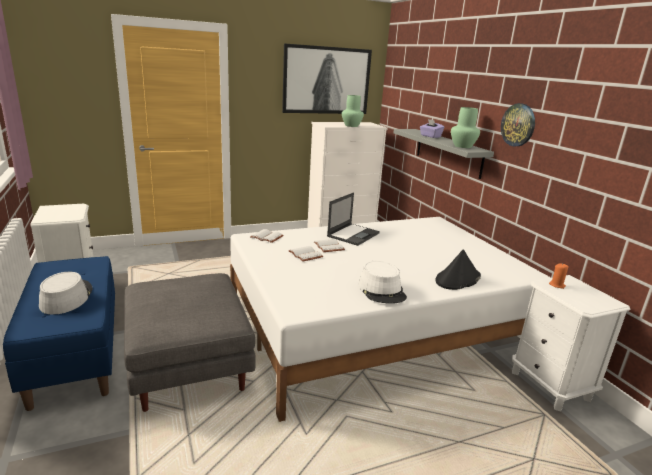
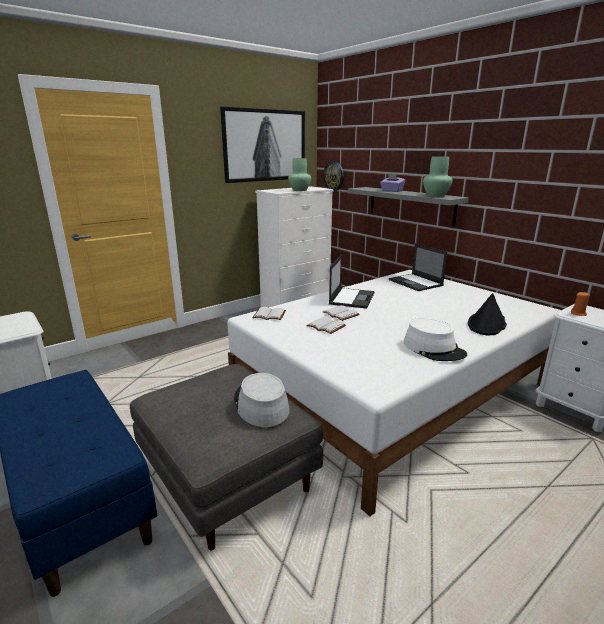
camera: 15 degrees left, 0 degrees up
grey hat [39,272,93,315] -> grey hat moved to [234,373,290,427]
wall clock [501,103,535,146] -> wall clock moved to [323,161,344,191]
none -> laptop [389,243,447,291]

